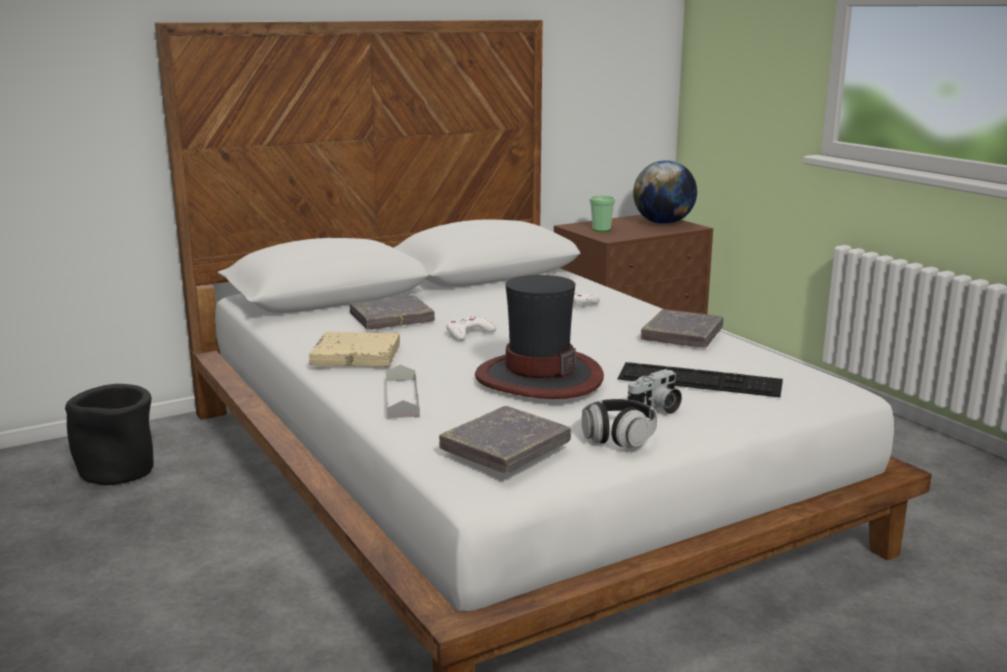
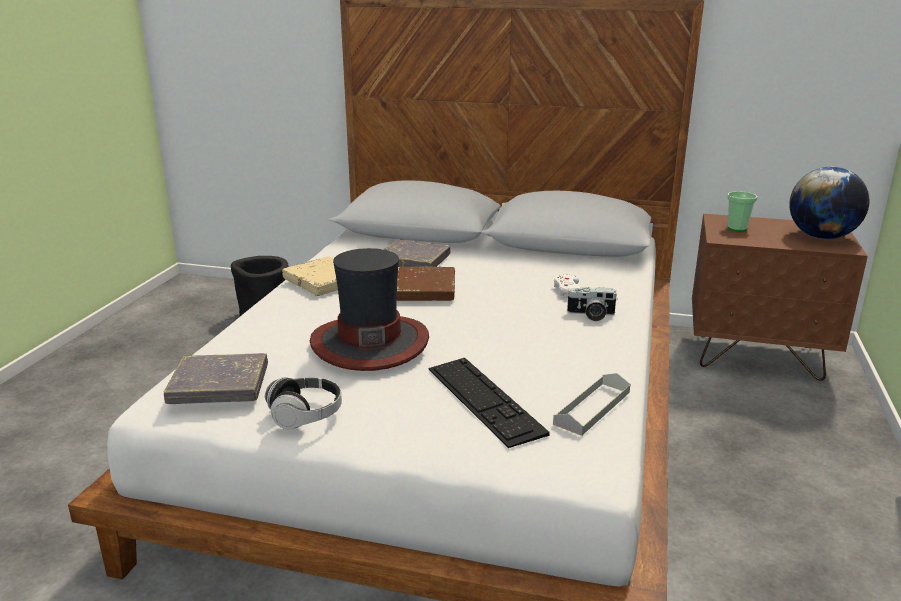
camera: 45 degrees right, 5 degrees up
grey tray [386,365,420,418] -> grey tray moved to [553,373,630,436]
white game controller [446,316,496,341] -> brown book [397,267,455,301]
camera [628,369,682,414] -> camera moved to [566,287,618,321]
grey book [641,309,723,348] -> none

